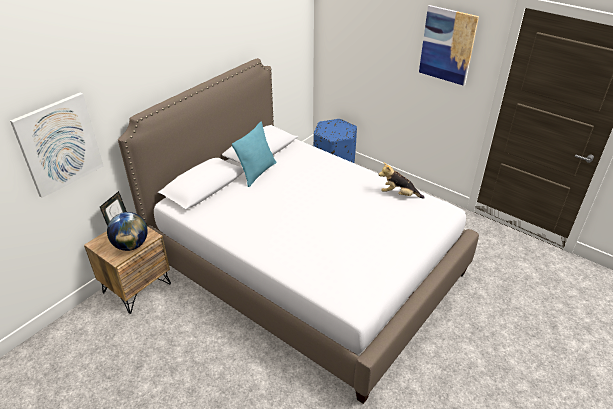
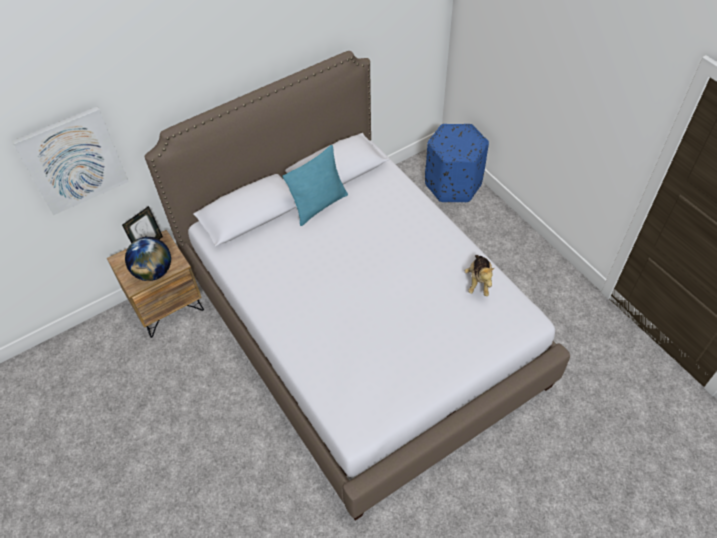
camera: 20 degrees right, 15 degrees up
plush toy [378,162,424,199] -> plush toy turned 120 degrees counterclockwise [465,255,495,296]
picture [419,5,479,86] -> none

